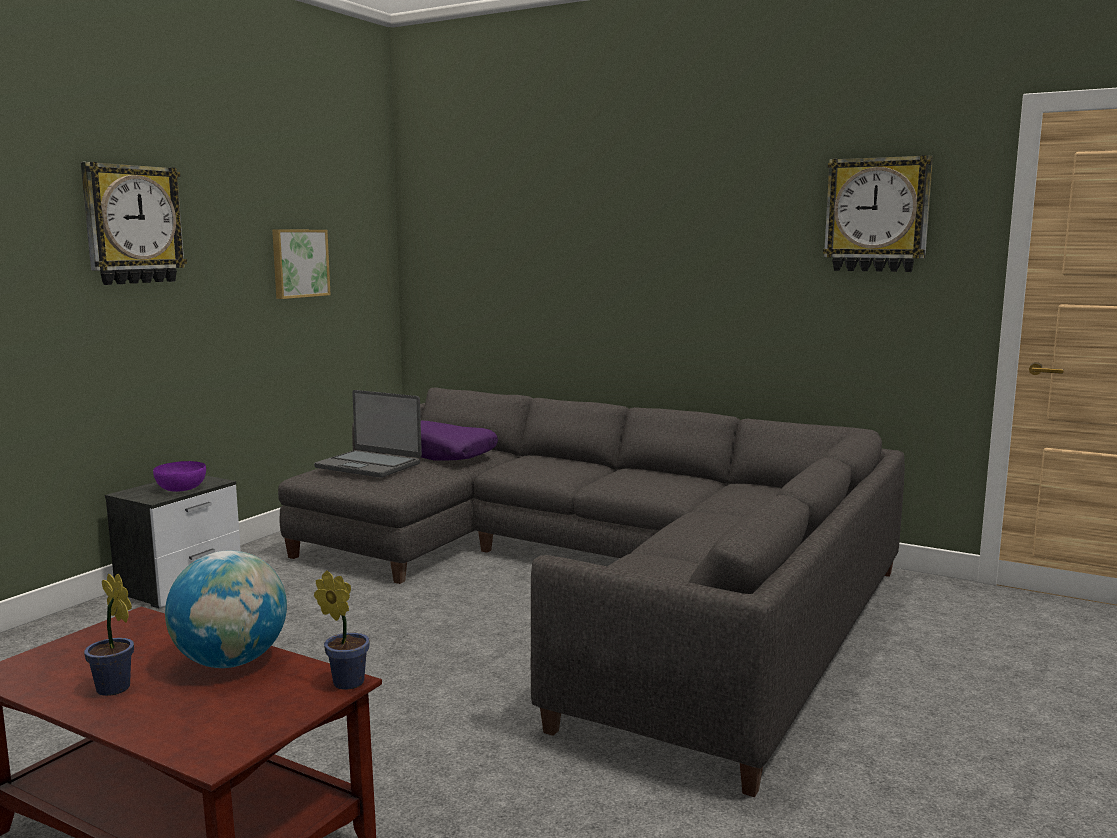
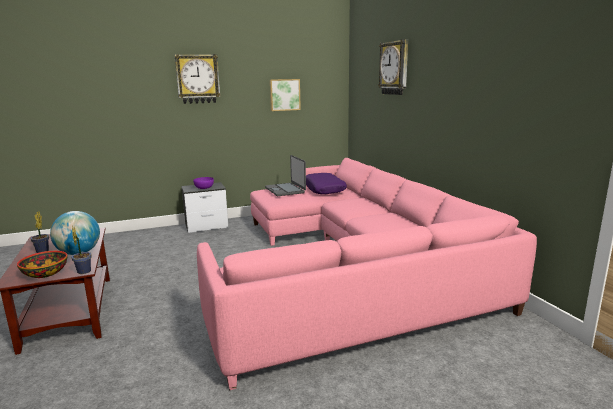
camera: 40 degrees right, 5 degrees up
grey sofa [278,387,905,797] -> pink sofa [197,158,537,390]
wall clock [823,155,933,272] -> wall clock moved to [378,39,408,95]
none -> bowl [17,251,67,278]

